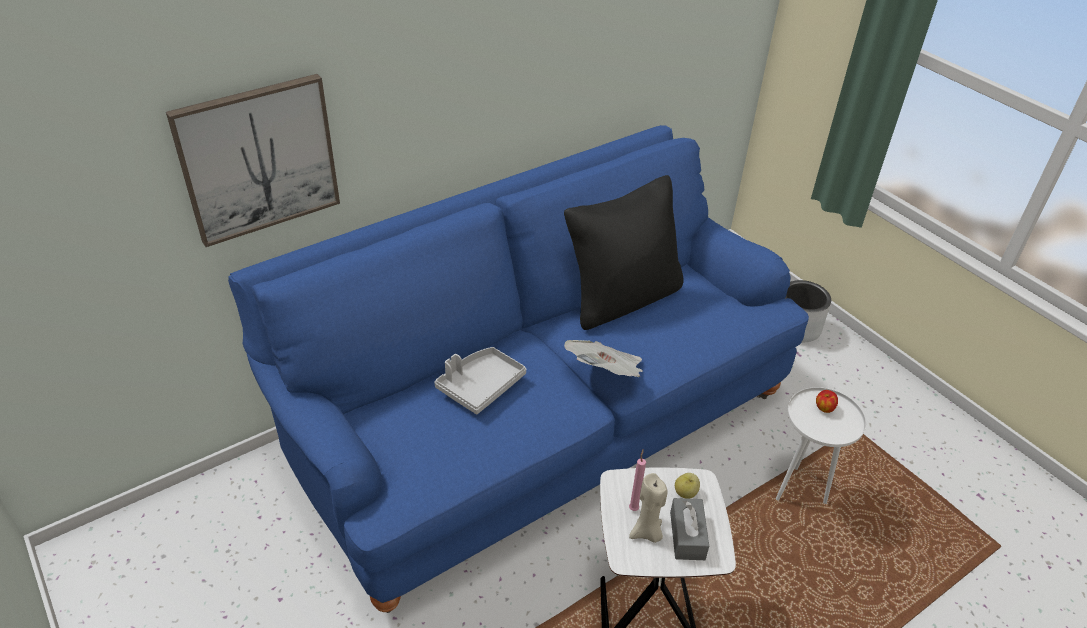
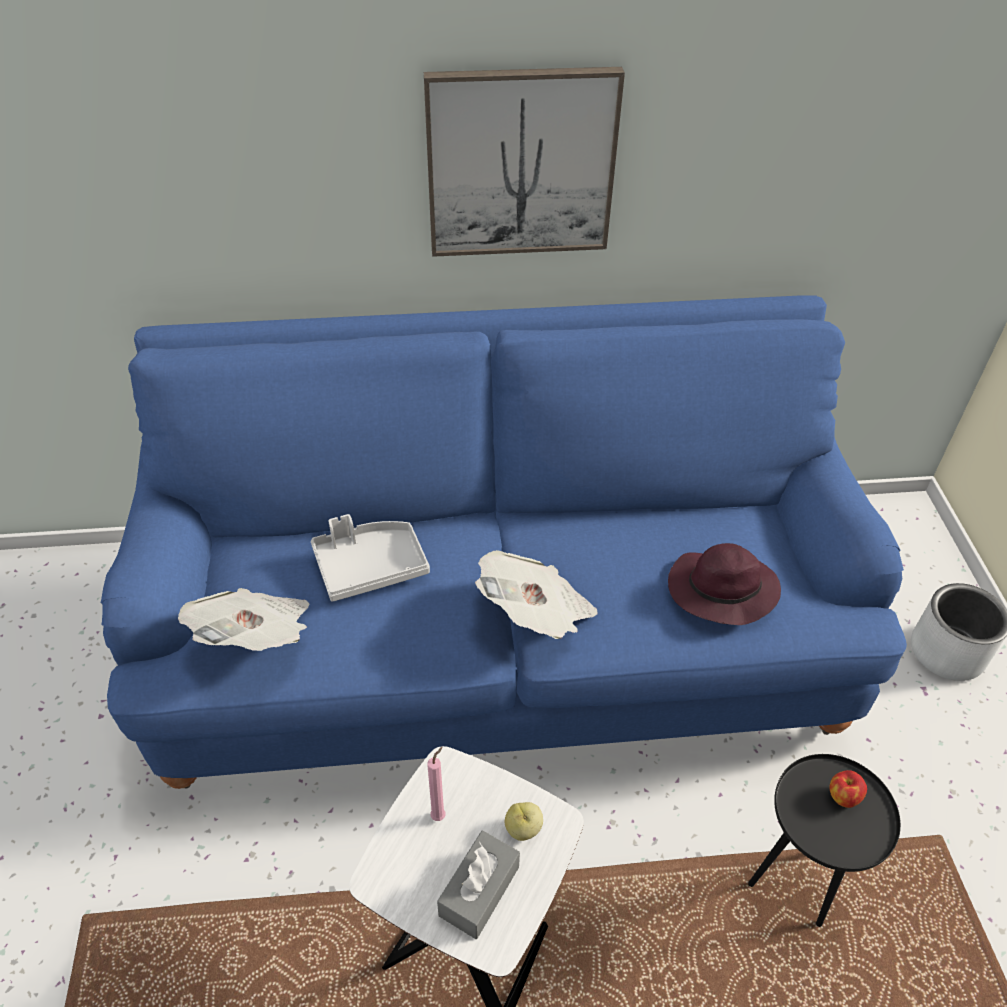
camera: 30 degrees right, 5 degrees up
picture [166,74,340,247] -> picture moved to [424,67,625,257]
black pillow [564,175,684,330] -> none
beige candle [629,473,668,543] -> none
white side table [776,387,866,504] -> black side table [748,754,901,927]
none -> newspaper [178,588,309,651]
none -> purple hat [668,543,781,625]

